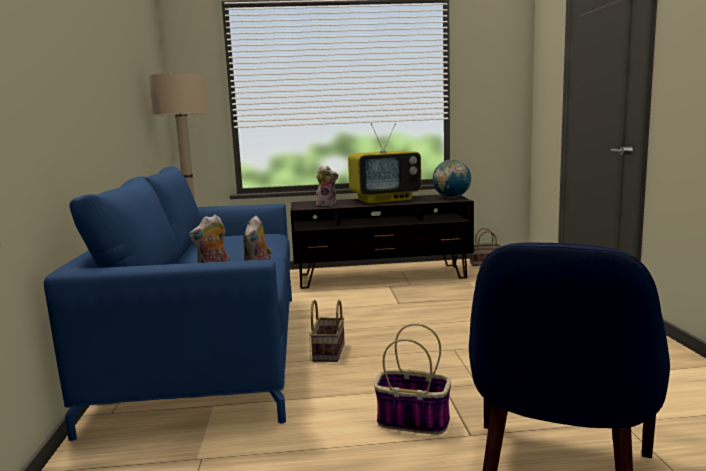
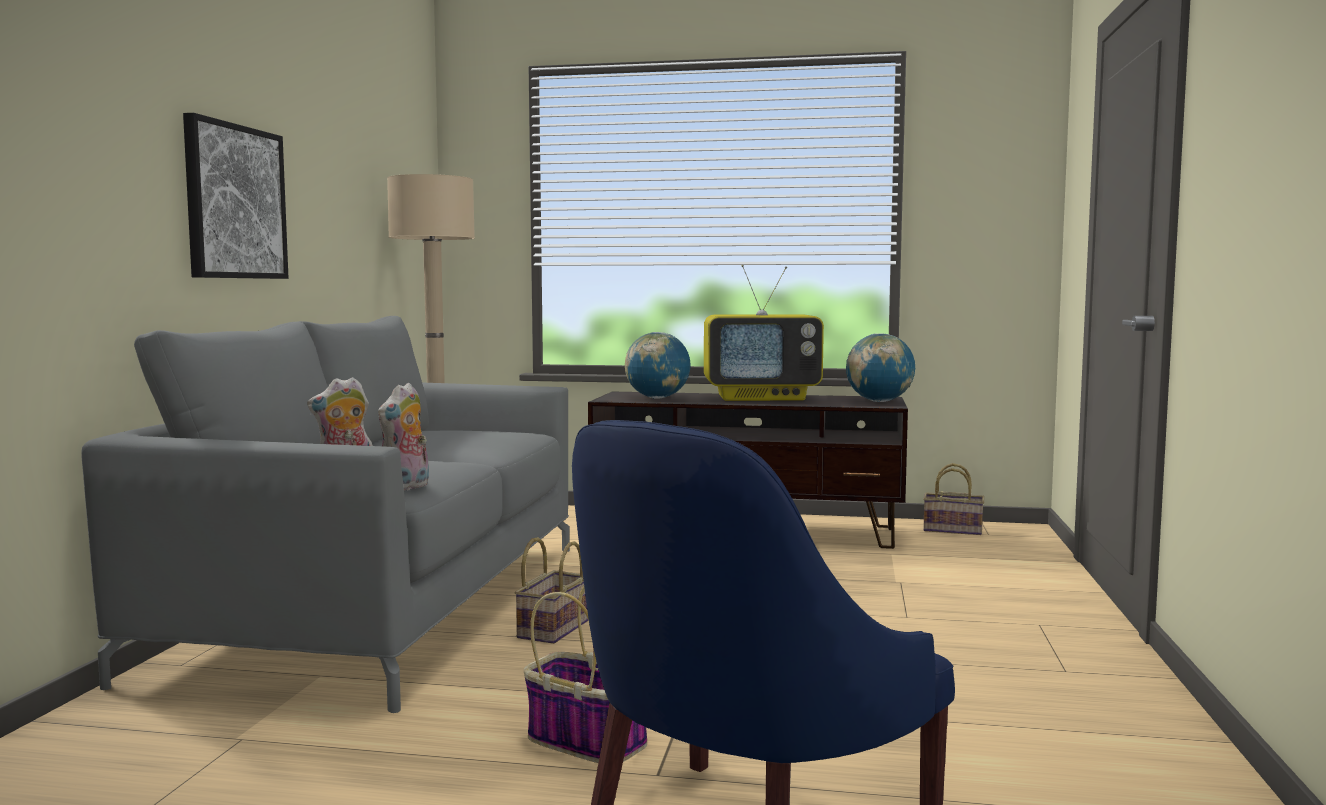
camera: 15 degrees right, 5 degrees down
blue sofa [44,166,292,441] -> grey sofa [81,316,570,713]
plush toy [315,166,338,206] -> globe [625,332,691,399]
none -> picture [183,113,289,279]

